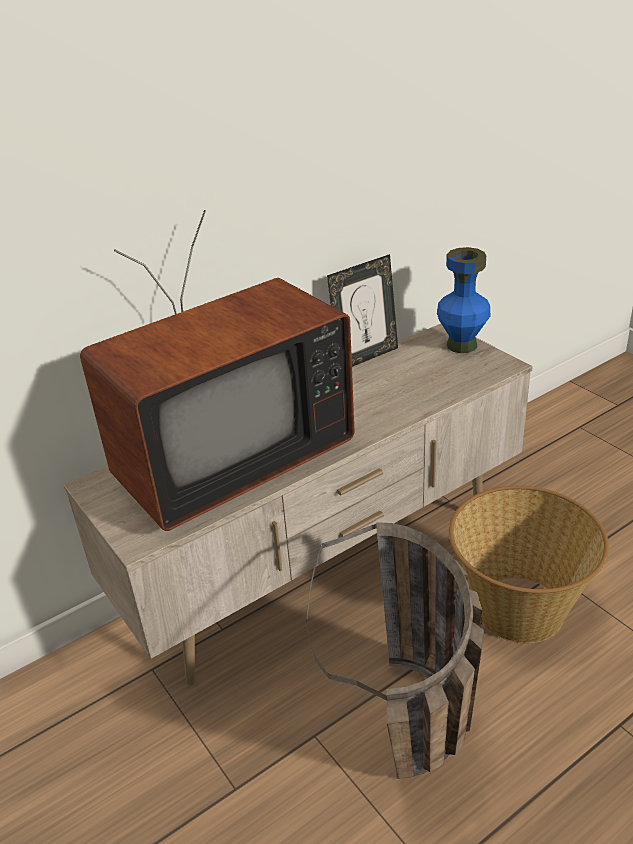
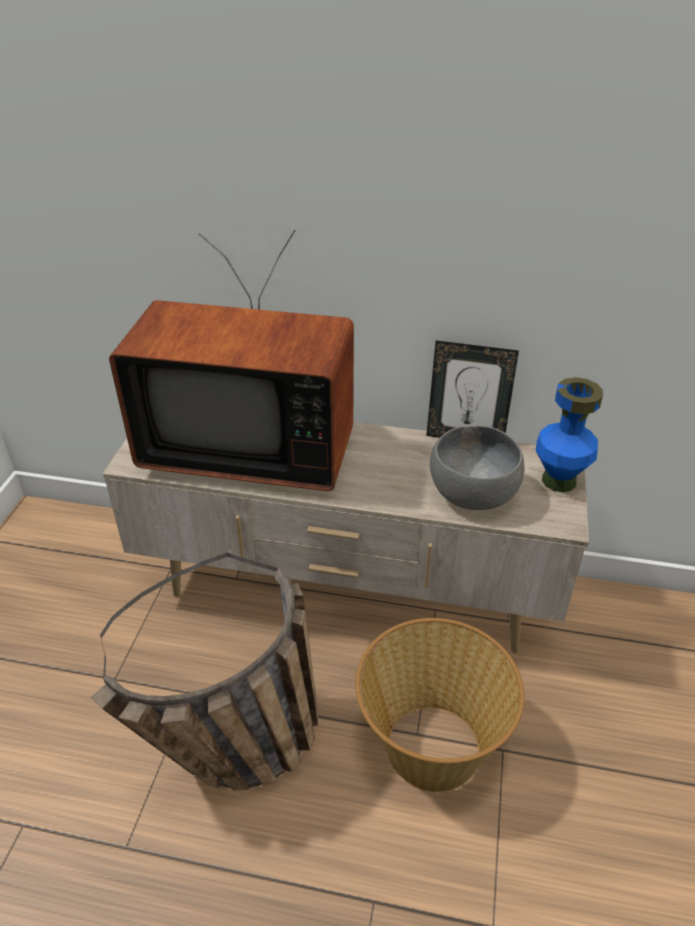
camera: 45 degrees right, 5 degrees up
none -> grey bowl [430,425,524,510]

